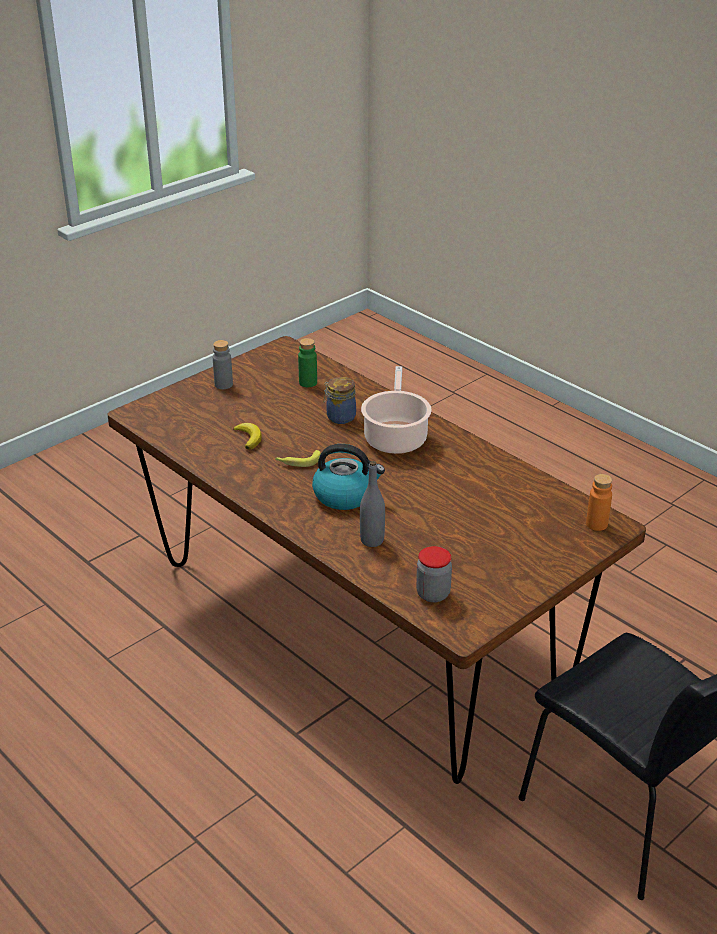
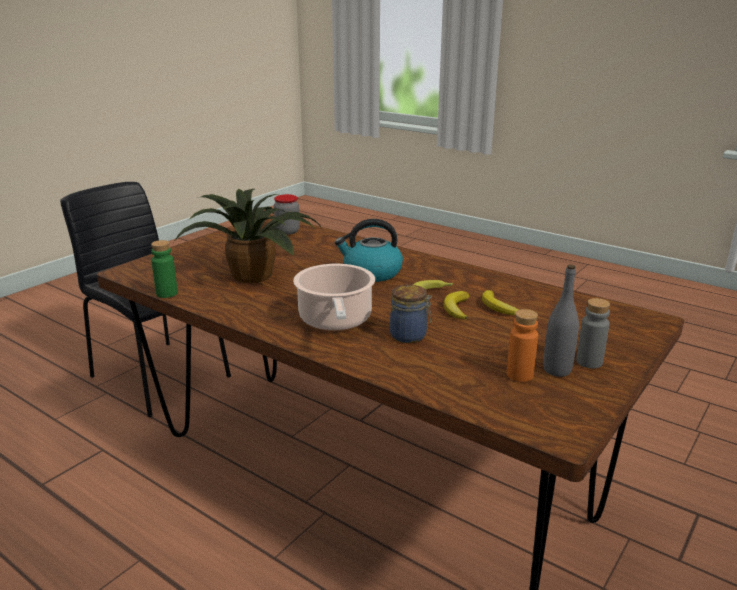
camera: 170 degrees right, 10 degrees down
green bottle [298,338,317,387] -> green bottle moved to [151,240,178,298]
grey bottle [360,461,385,547] -> grey bottle moved to [543,265,579,377]
orange bottle [586,474,612,531] -> orange bottle moved to [507,309,538,382]
none -> potted plant [174,188,321,283]
none -> banana [444,291,469,320]

